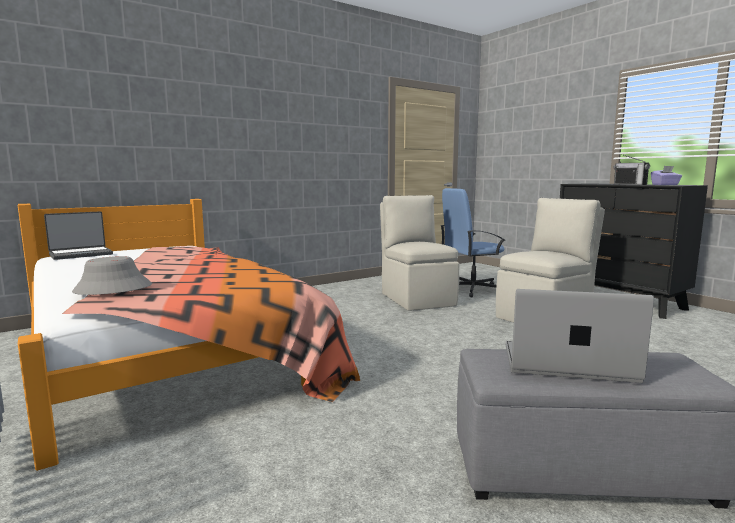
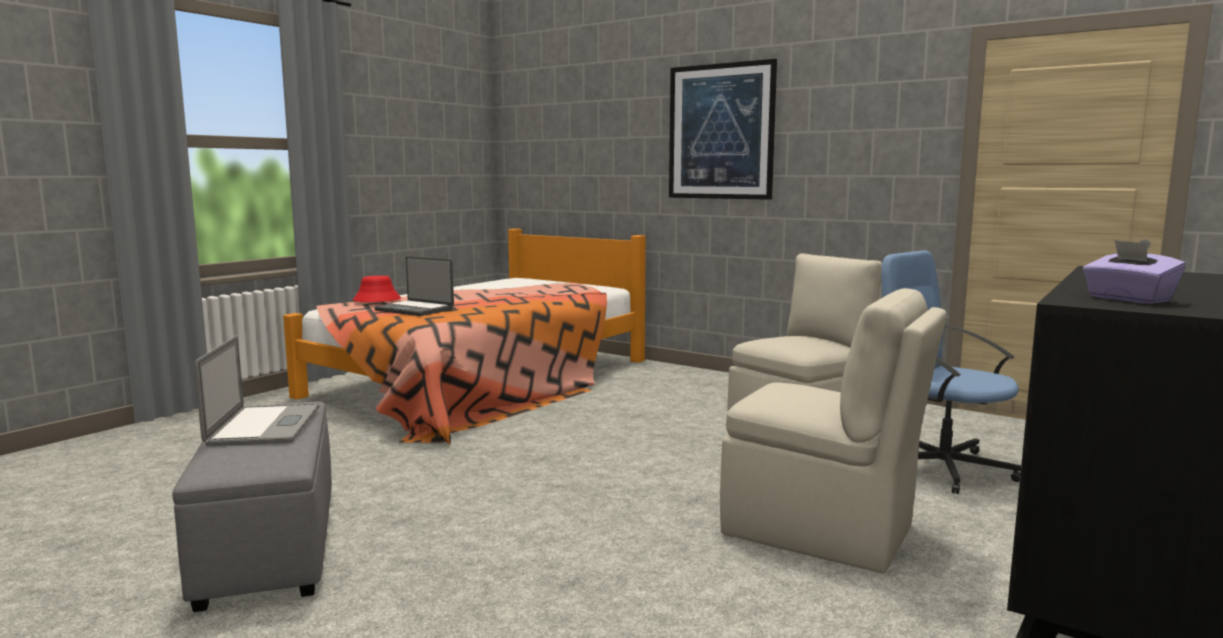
camera: 70 degrees right, 0 degrees up
laptop [44,211,113,260] -> laptop moved to [374,256,454,316]
grey hat [72,256,152,295] -> red hat [353,276,401,302]
radio [614,154,650,185] -> none
none -> picture [669,59,777,200]

